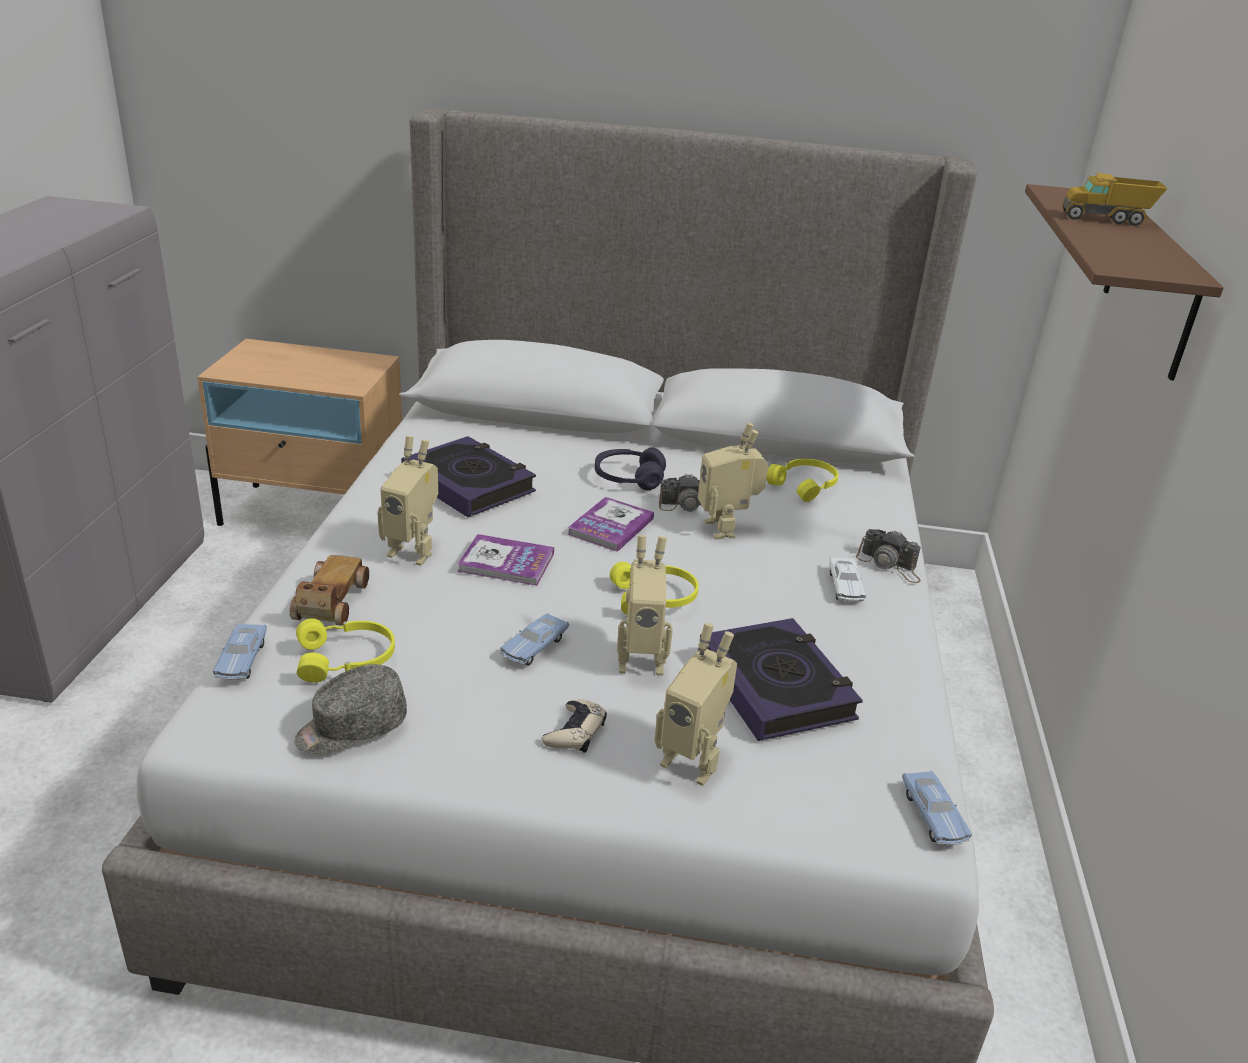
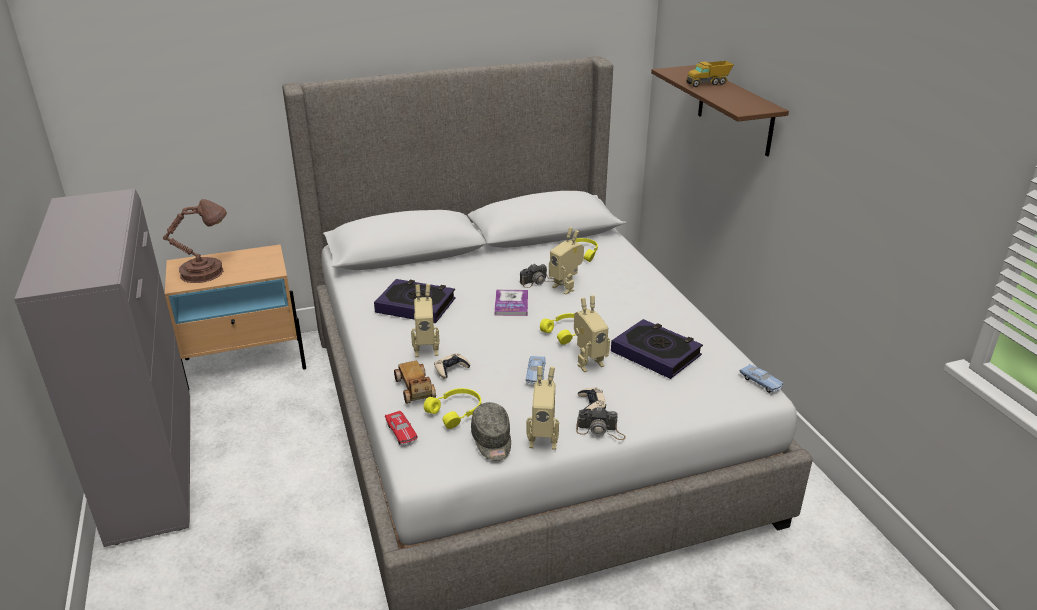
camera: 25 degrees left, 0 degrees up
blue toy car [213,623,267,680] -> red toy car [385,410,418,444]
grey cap [294,664,407,754] -> grey cap turned 45 degrees counterclockwise [471,402,511,461]
book [457,534,554,586] -> none
purple headphones [595,447,666,490] -> none
toy robot [654,623,737,786] -> toy robot moved to [527,366,559,450]
white toy car [829,557,866,601] -> none
camera [856,529,921,583] -> camera moved to [576,406,626,440]
none -> brown table lamp [163,199,227,283]
none -> beige game controller [434,353,470,379]

